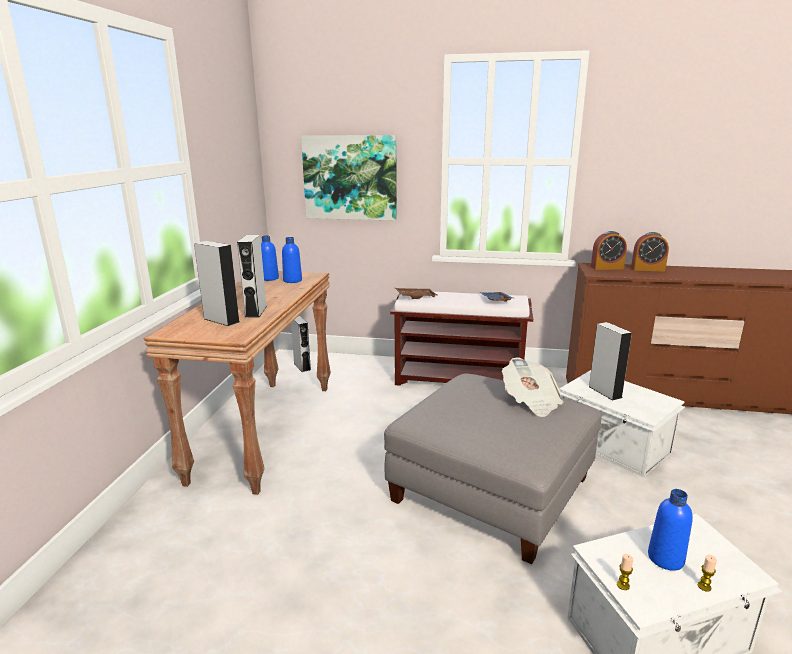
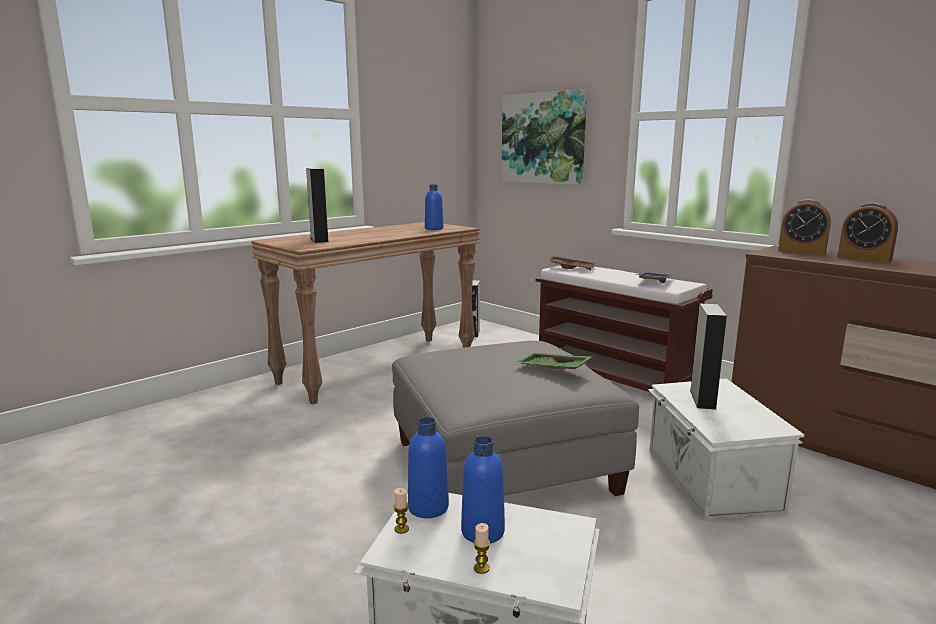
camera: 35 degrees right, 5 degrees down
grey speaker [237,235,267,318] -> none
blue bottle [261,235,279,281] -> blue bottle moved to [408,417,449,518]
newspaper [502,357,564,417] -> green tray [517,353,593,369]

